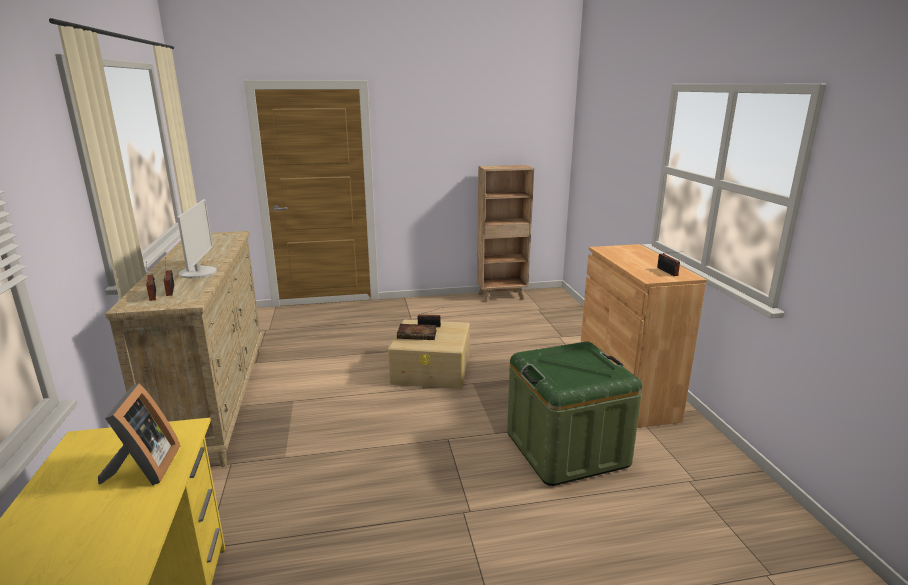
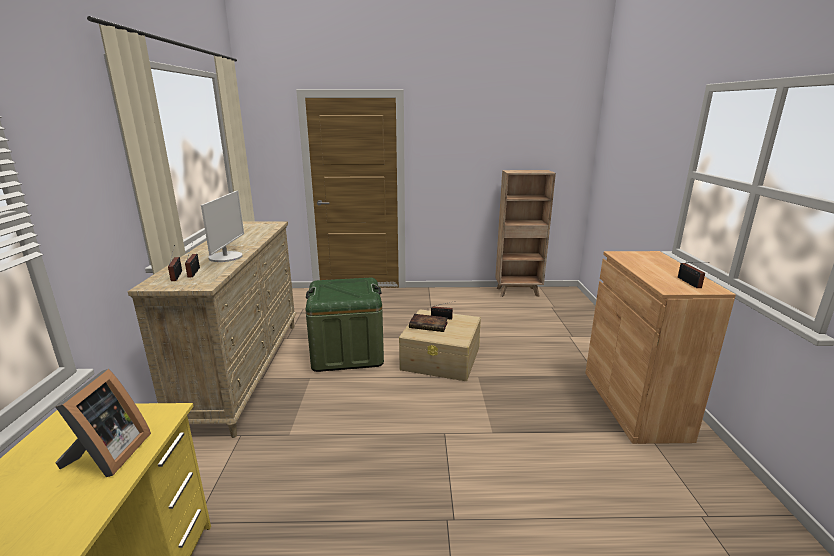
camera: 10 degrees right, 0 degrees up
green storage box [507,342,642,486] -> green storage box moved to [306,278,384,372]

